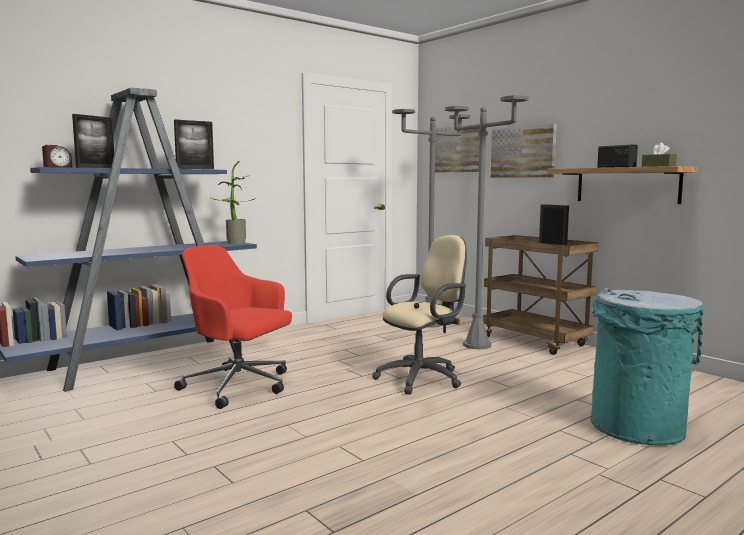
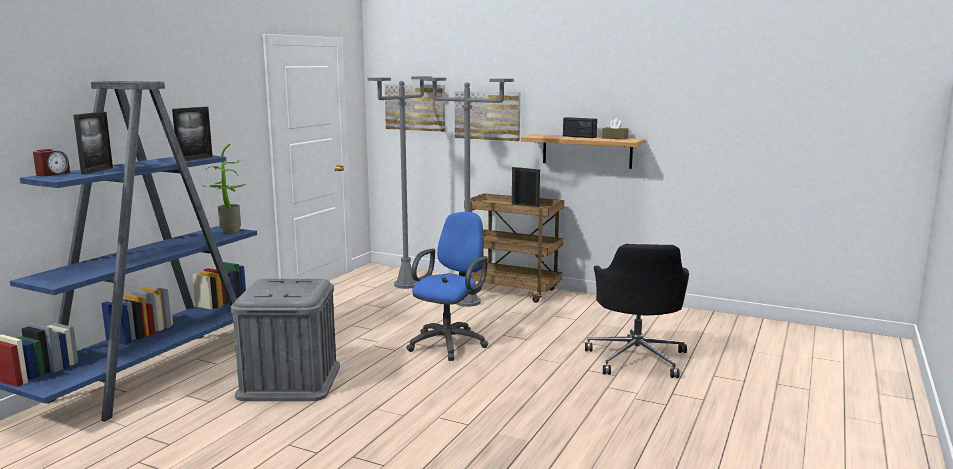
camera: 25 degrees left, 5 degrees up
red office chair [174,245,292,409] -> grey storage box [231,279,340,401]
beige office chair [372,235,467,394] -> blue office chair [406,212,488,361]
turquoise trash can [591,288,704,446] -> black office chair [585,244,689,378]

